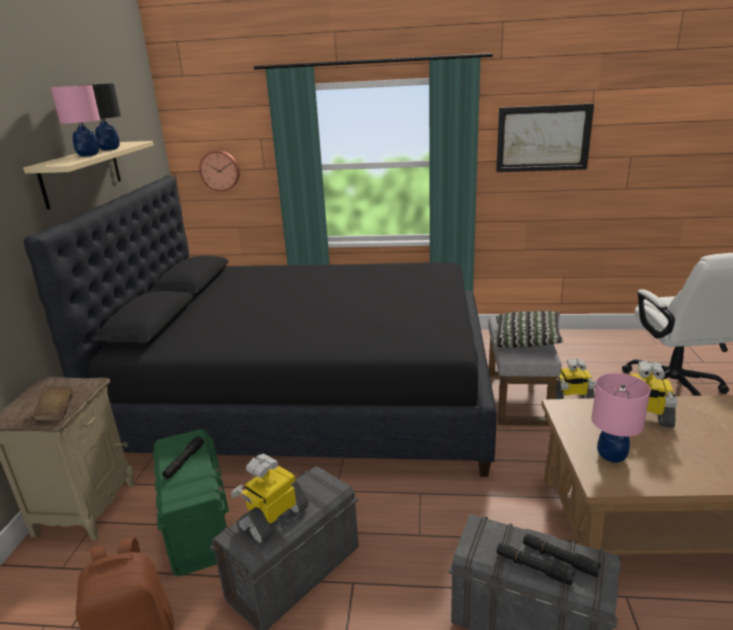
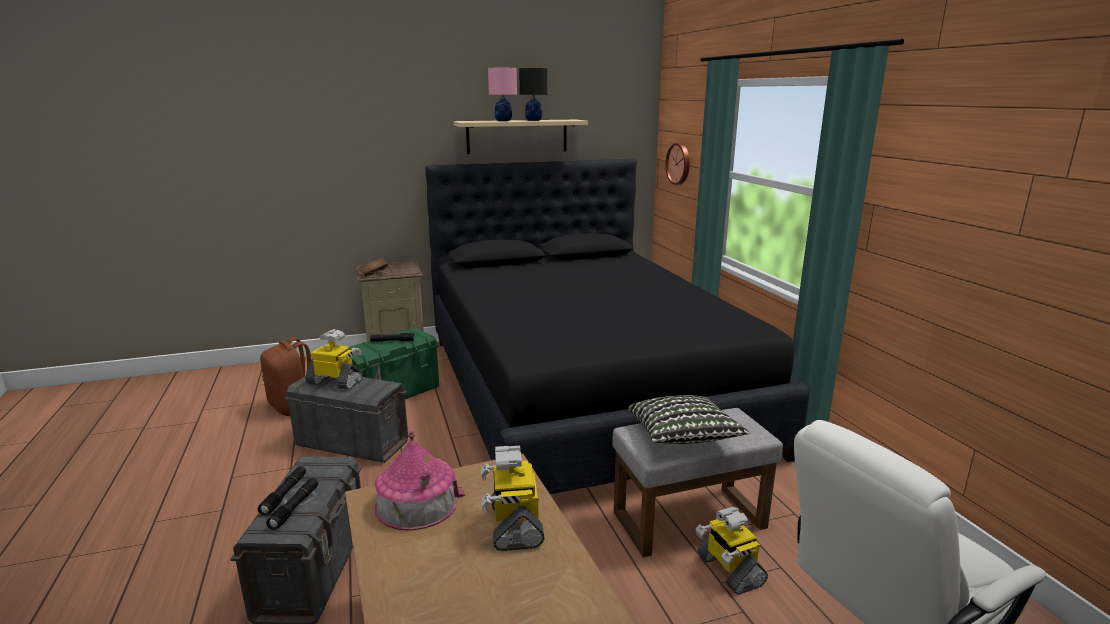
camera: 65 degrees right, 5 degrees down
picture [496,103,594,172] -> none
pink table lamp [591,373,651,463] -> toy house [375,430,465,530]

